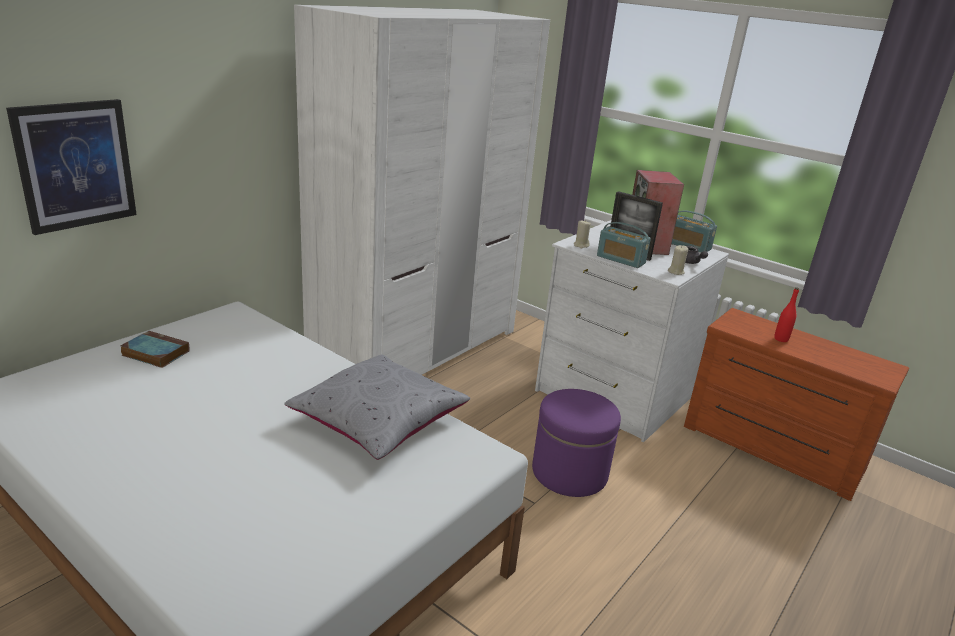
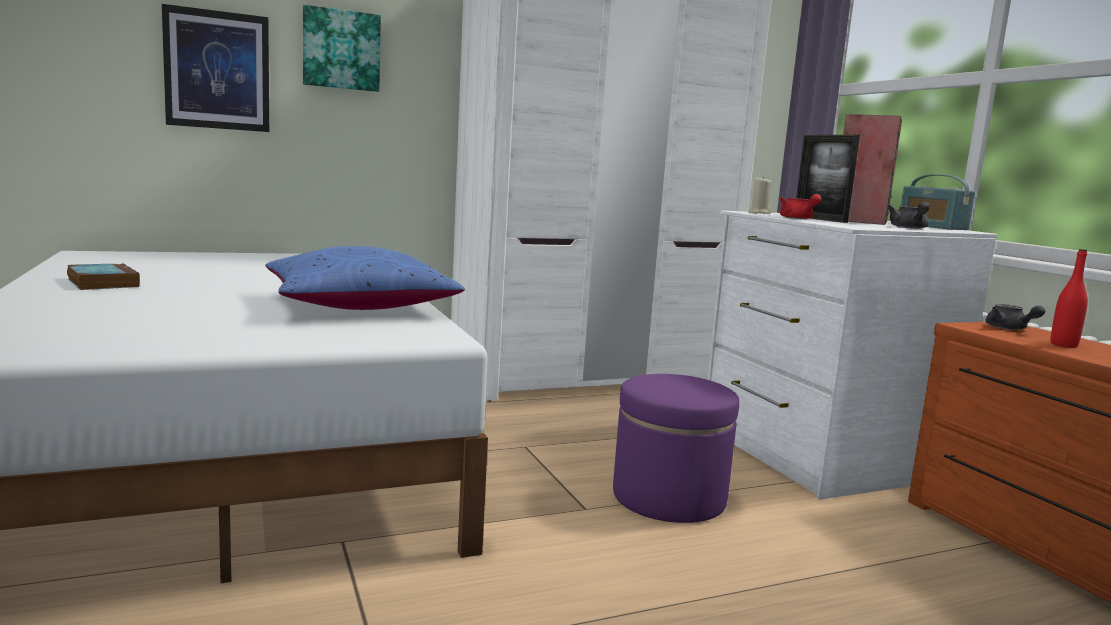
camera: 30 degrees right, 15 degrees down
book [121,331,190,368] -> book moved to [67,263,140,290]
grey pillow [284,355,470,460] -> blue pillow [265,246,465,310]
radio [597,222,651,268] -> red teapot [780,194,821,219]
beige candle [668,245,688,275] -> none
none -> picture [303,5,381,92]
none -> grey teapot [986,304,1045,330]

